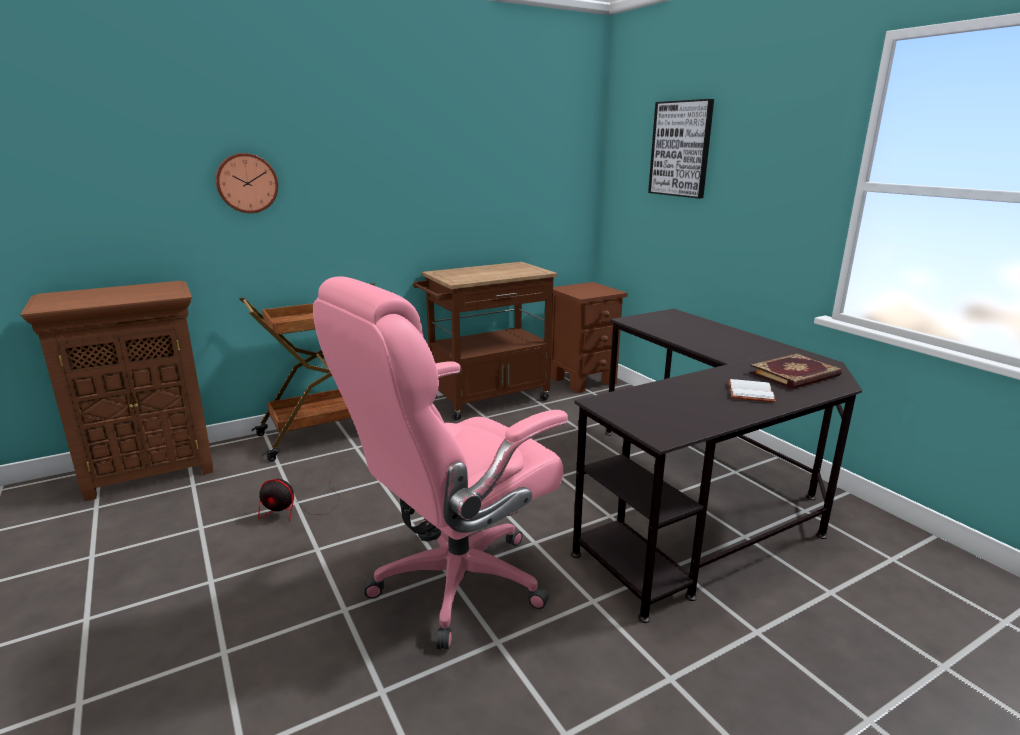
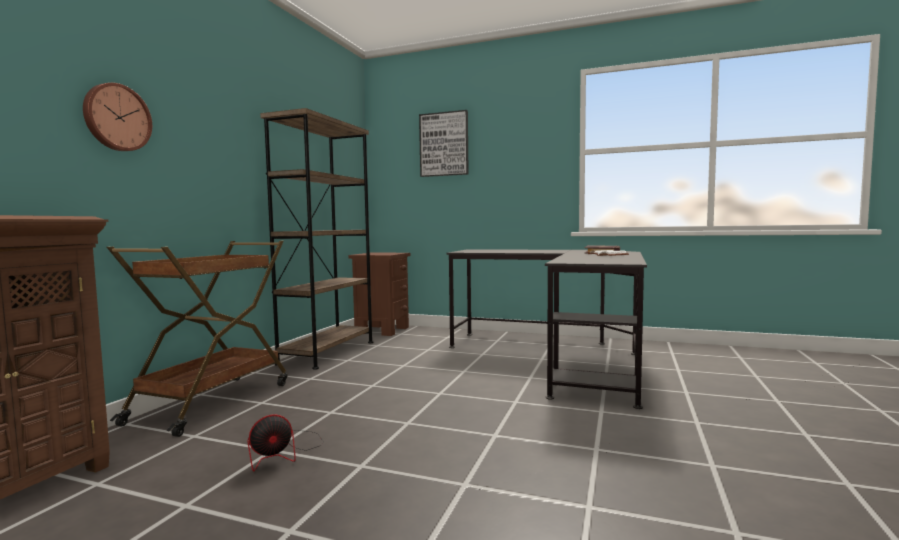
camera: 40 degrees left, 15 degrees down
pink office chair [313,276,568,650] -> none
brown cart [413,262,557,421] -> brown bookcase [260,108,373,370]

